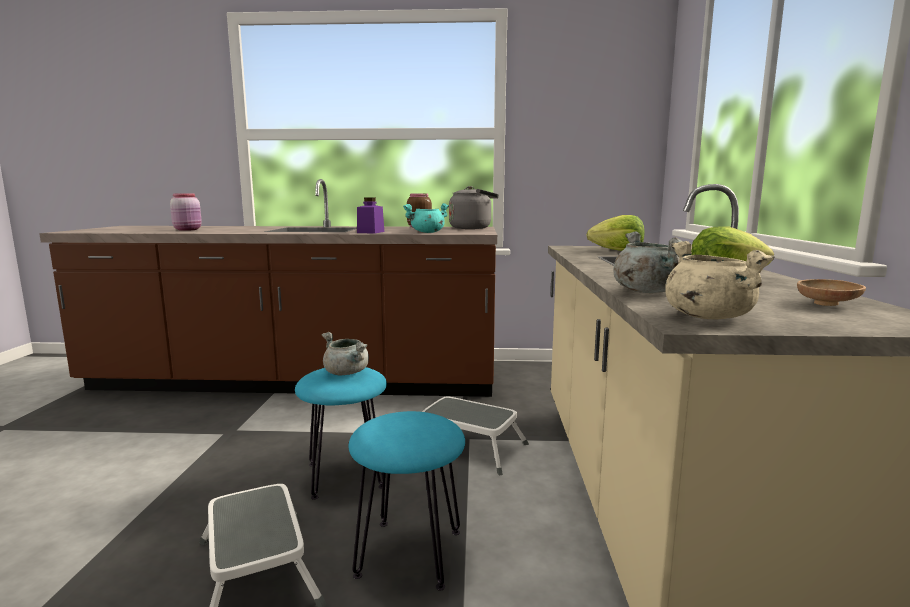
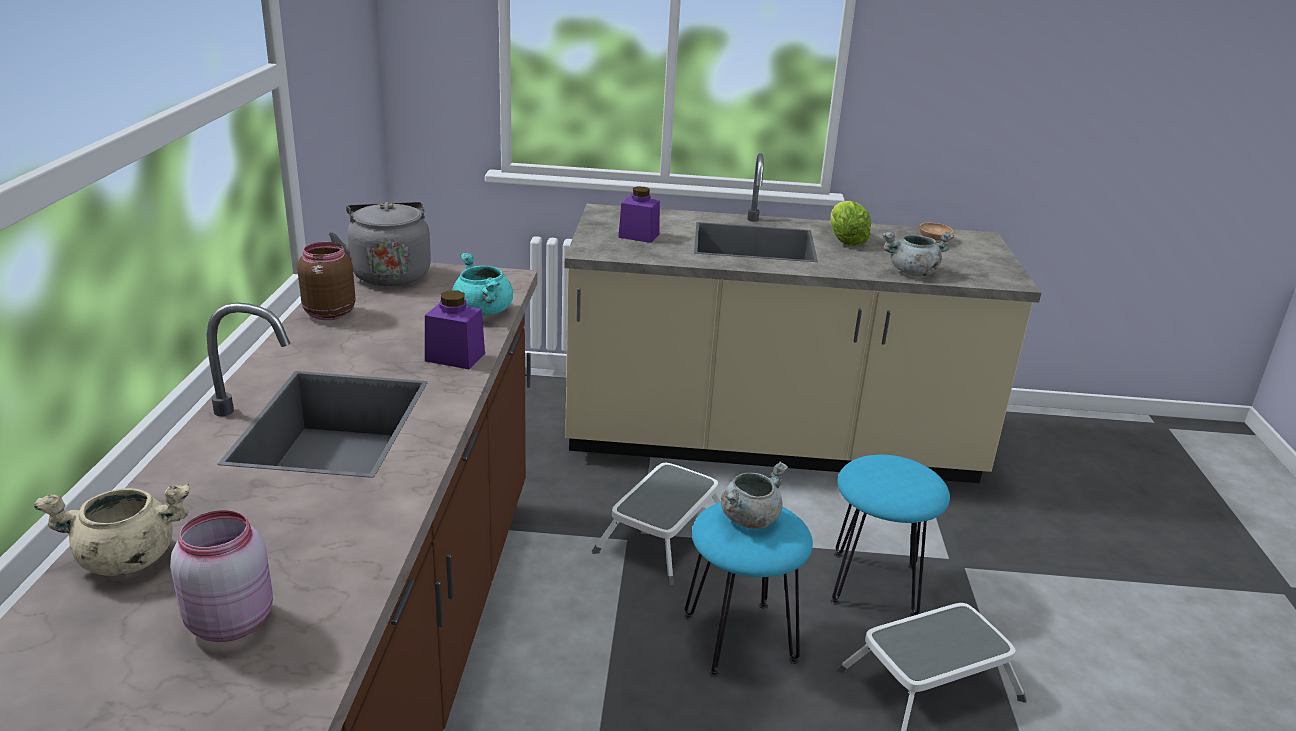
camera: 90 degrees left, 15 degrees up
lettuce [587,215,644,251] -> purple jar [618,187,660,243]
beige cooking pot [665,241,775,319] -> beige cooking pot moved to [34,484,190,576]

